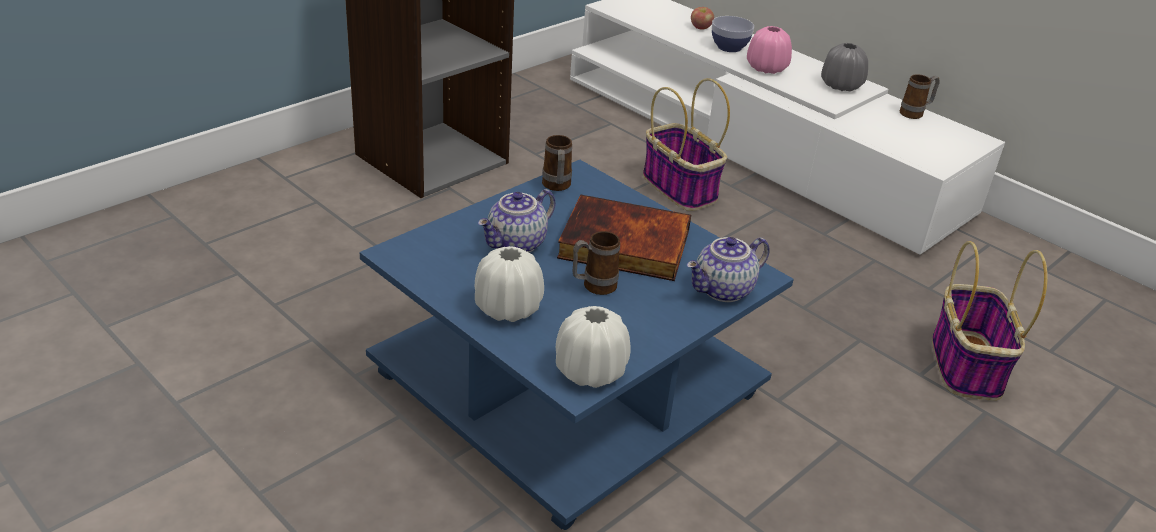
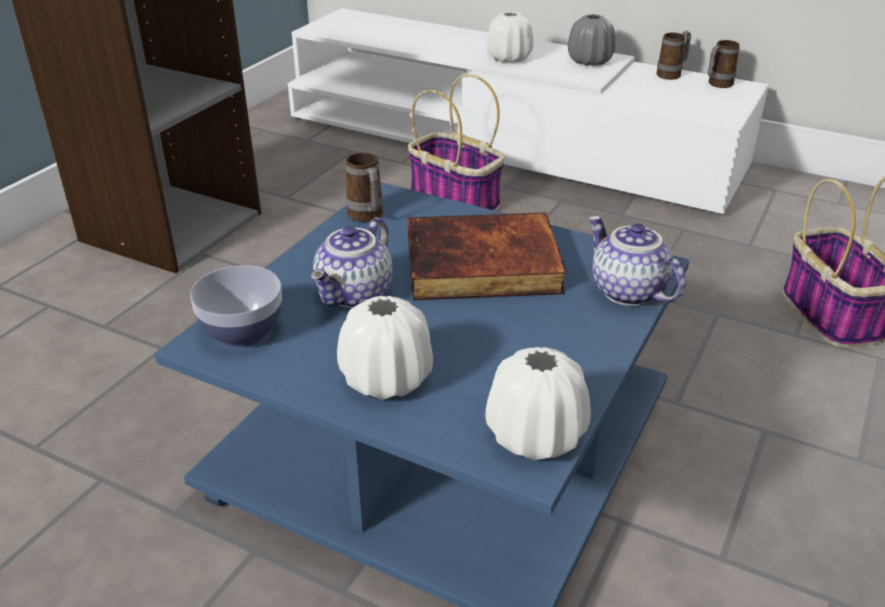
camera: 15 degrees left, 0 degrees up
mug [573,231,620,295] -> mug moved to [708,40,740,88]
teapot [687,237,770,302] -> teapot turned 105 degrees clockwise [588,216,685,306]
apple [691,7,714,30] -> none
bowl [712,16,754,52] -> bowl moved to [190,265,282,347]
pink vase [747,26,792,74] -> white vase [487,12,533,63]

